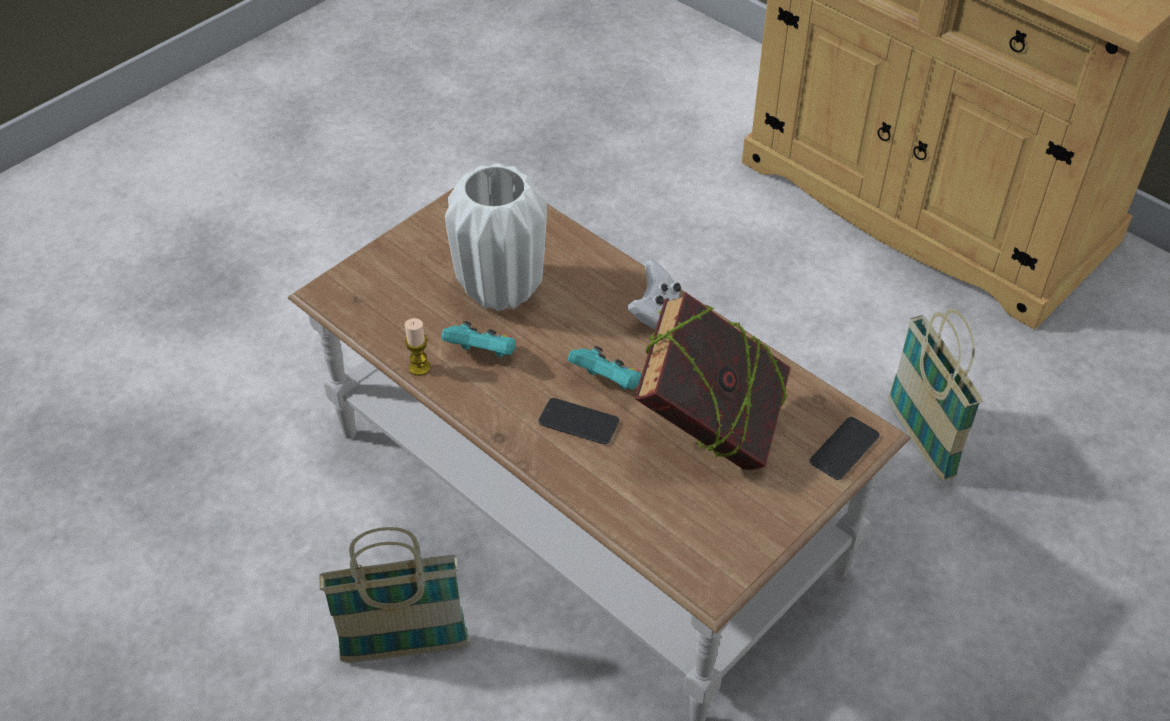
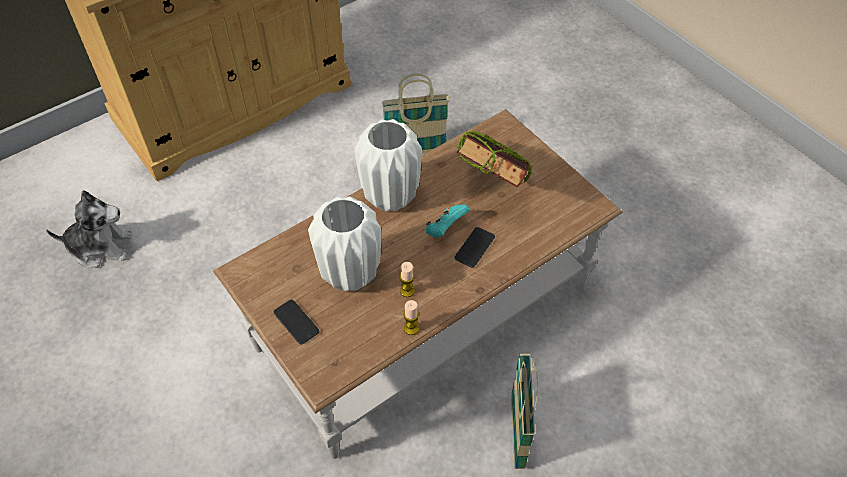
camera: 80 degrees left, 5 degrees up
turquoise game controller [442,321,516,358] -> candle [399,262,415,297]
white game controller [627,260,681,330] -> white vase [355,119,422,212]
phone [810,417,880,480] -> phone moved to [273,300,320,344]
none -> plush toy [46,190,132,268]

